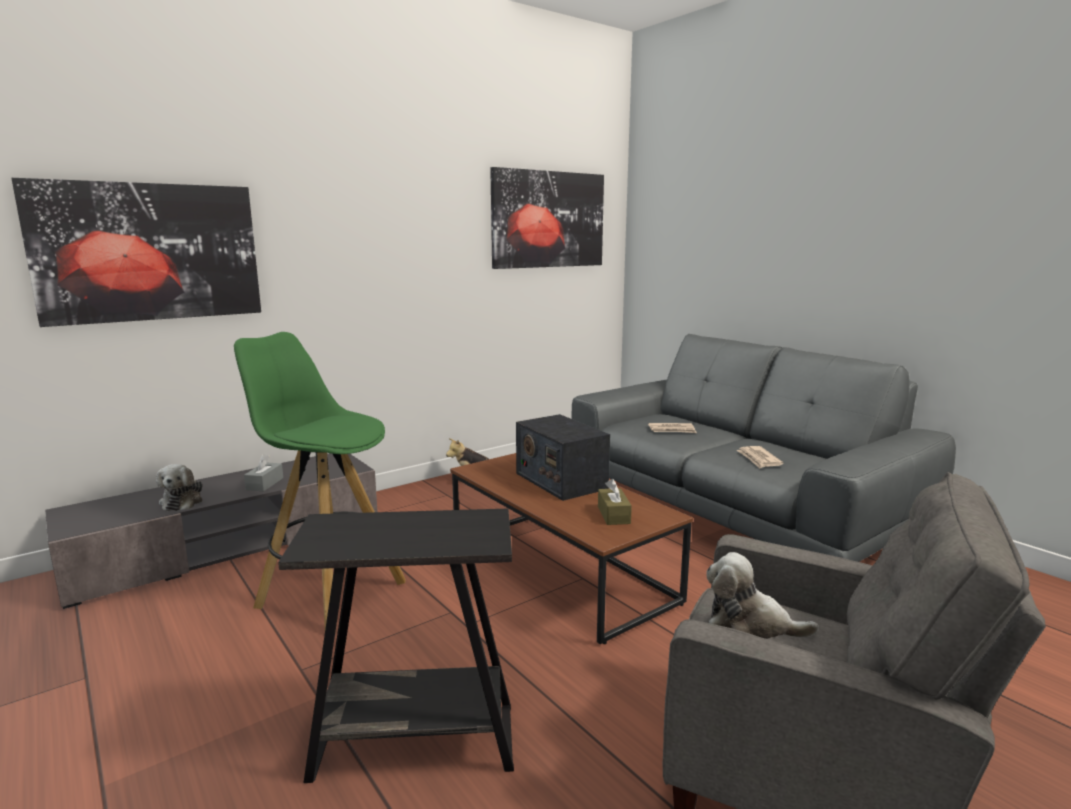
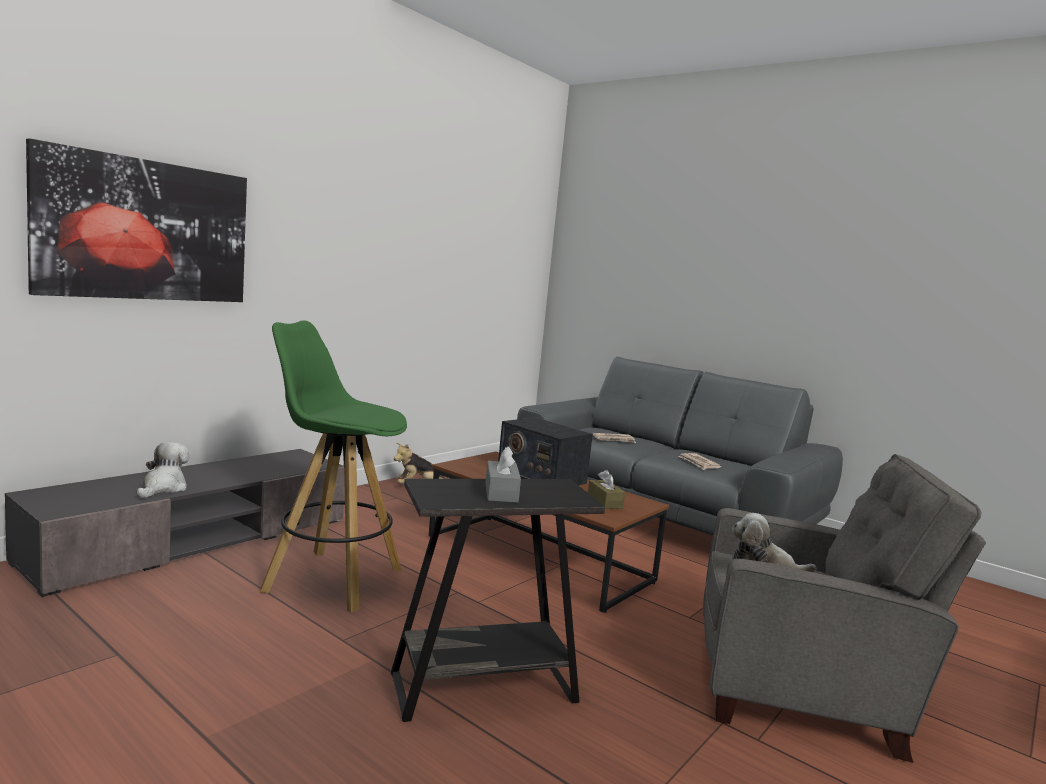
camera: 15 degrees left, 5 degrees down
plush toy [156,464,203,511] -> plush toy turned 150 degrees counterclockwise [137,442,189,498]
grey tissue box [244,454,283,491] -> grey tissue box moved to [485,446,521,503]
picture [490,167,604,269] -> none

